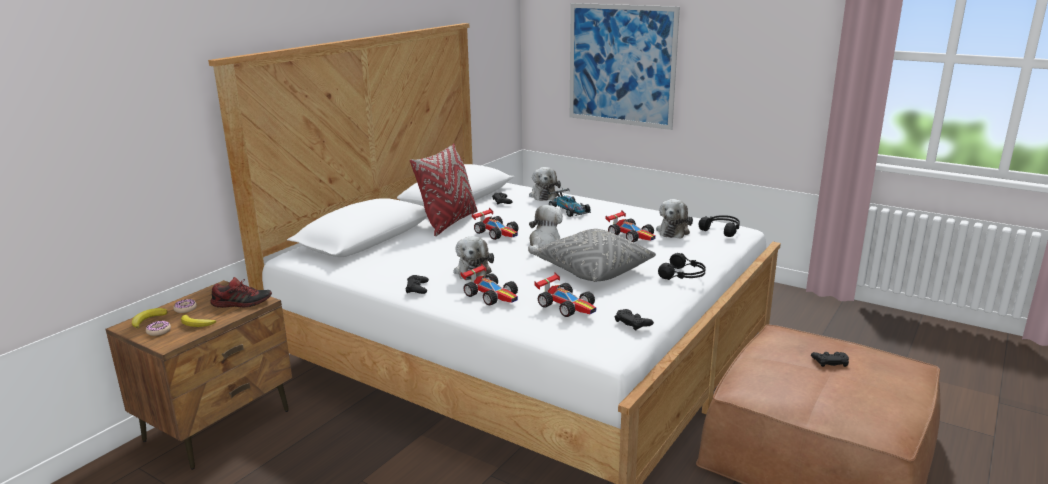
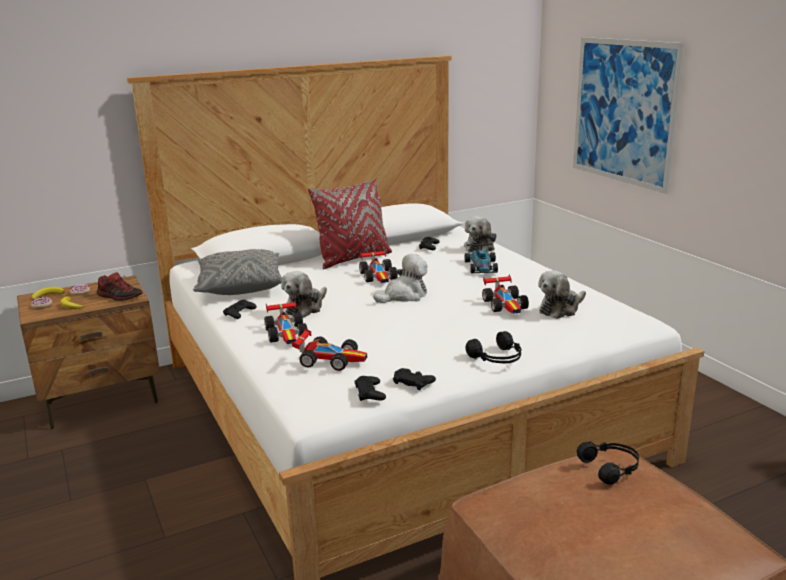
camera: 30 degrees right, 0 degrees up
grey pillow [531,229,656,282] -> grey pillow moved to [193,249,283,295]
toy car [534,273,596,317] -> toy car turned 60 degrees counterclockwise [292,328,367,371]
black headphones [699,215,740,237] -> black headphones moved to [577,441,639,485]
black game controller [811,352,849,367] -> black game controller moved to [393,368,436,390]

